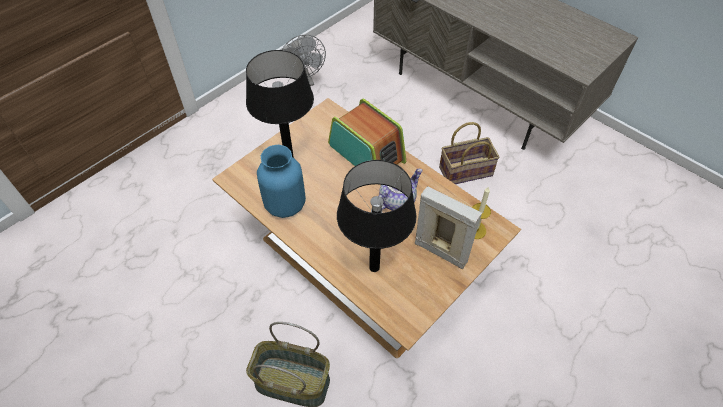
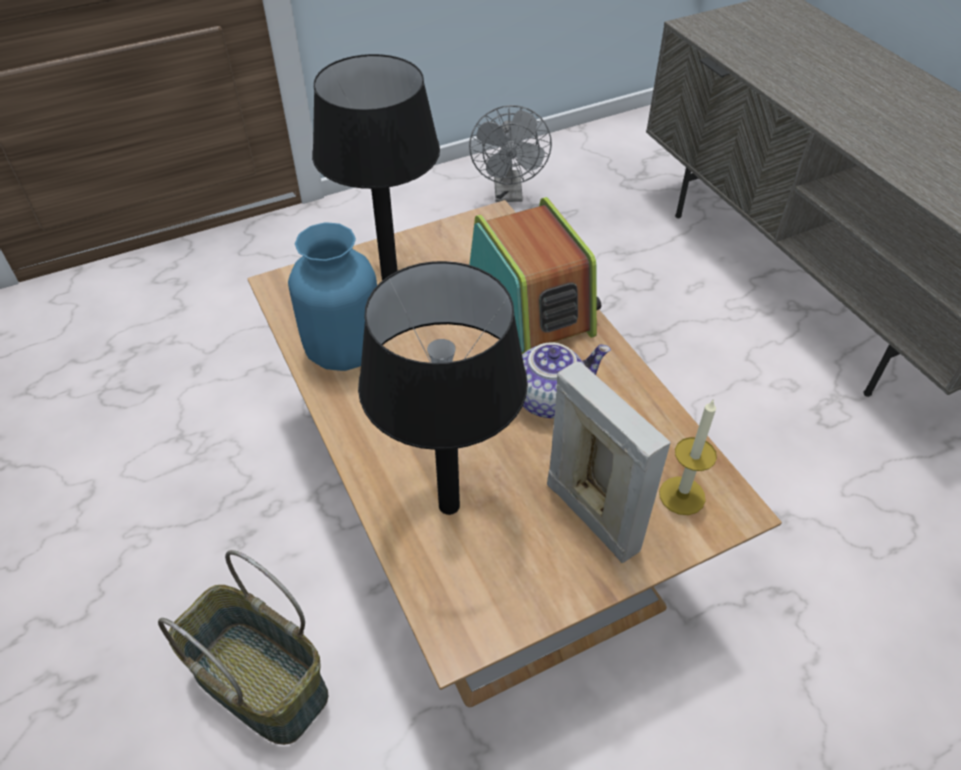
camera: 20 degrees right, 5 degrees down
basket [439,122,500,184] -> none

